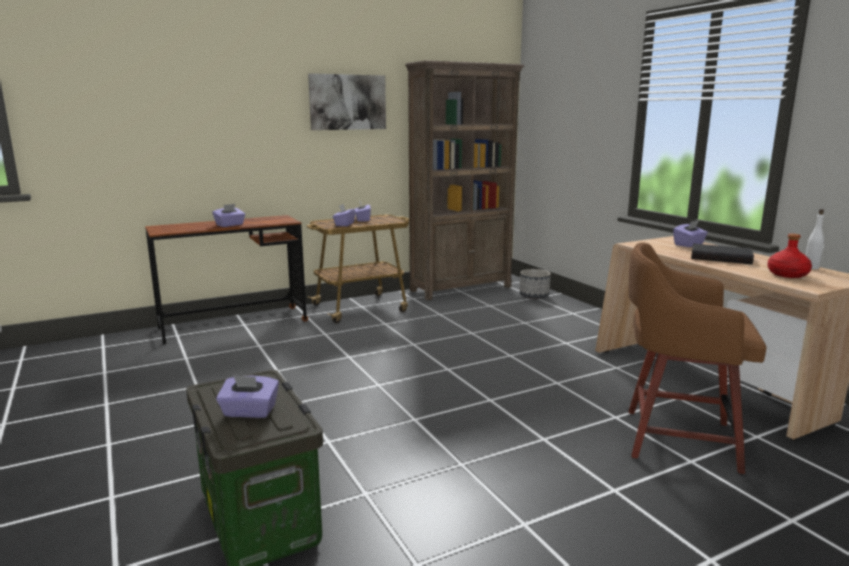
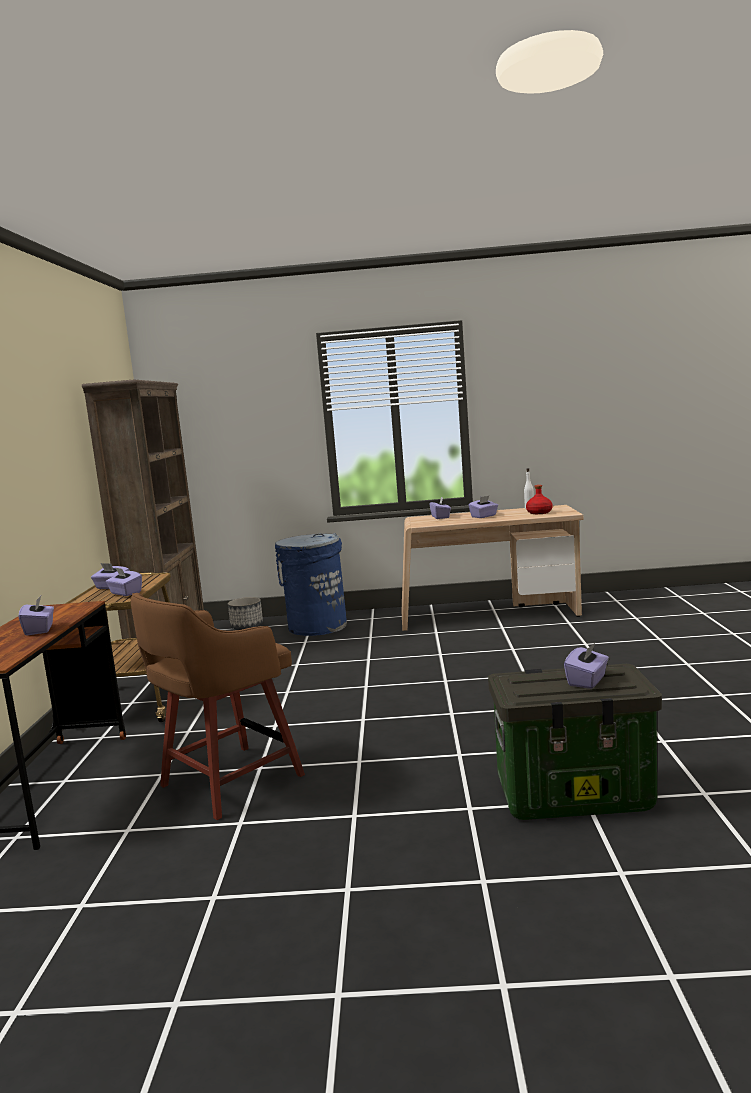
camera: 60 degrees left, 5 degrees down
picture [308,73,386,130] -> none
brown stool [629,243,767,474] -> brown stool moved to [131,593,305,820]
black book [691,243,754,264] -> purple tissue box [468,496,498,518]
none -> blue trash can [275,533,347,636]

